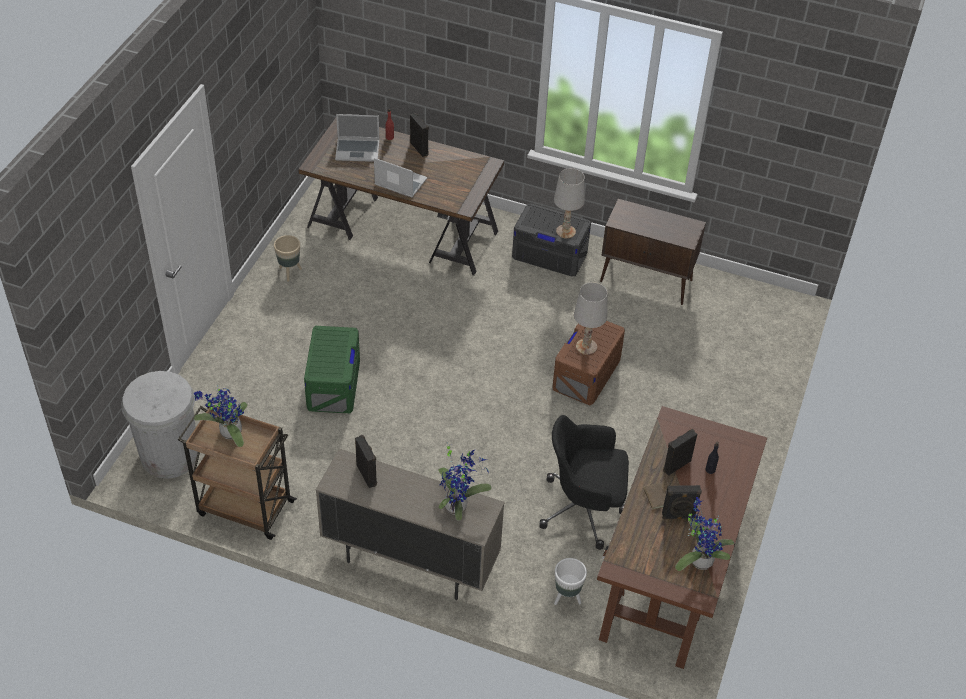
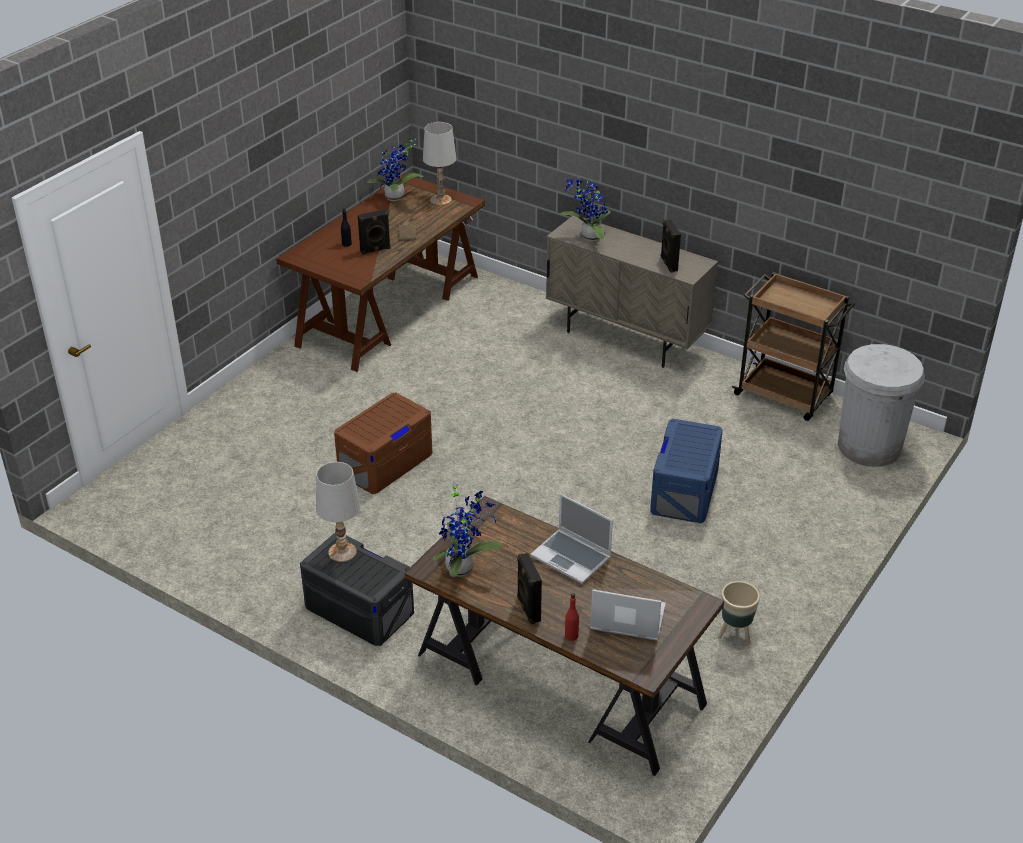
camera: 165 degrees left, 10 degrees down
potted plant [194,385,248,447] -> potted plant moved to [433,481,502,577]
green storage box [304,326,360,413] -> blue storage box [650,419,722,523]
black office chair [539,415,629,550] -> none
white planter [554,558,587,605] -> none
white table lamp [574,282,607,355] -> white table lamp moved to [423,122,456,206]
brown cabinet [600,199,706,305] -> none
black speaker [662,485,702,519] -> none

